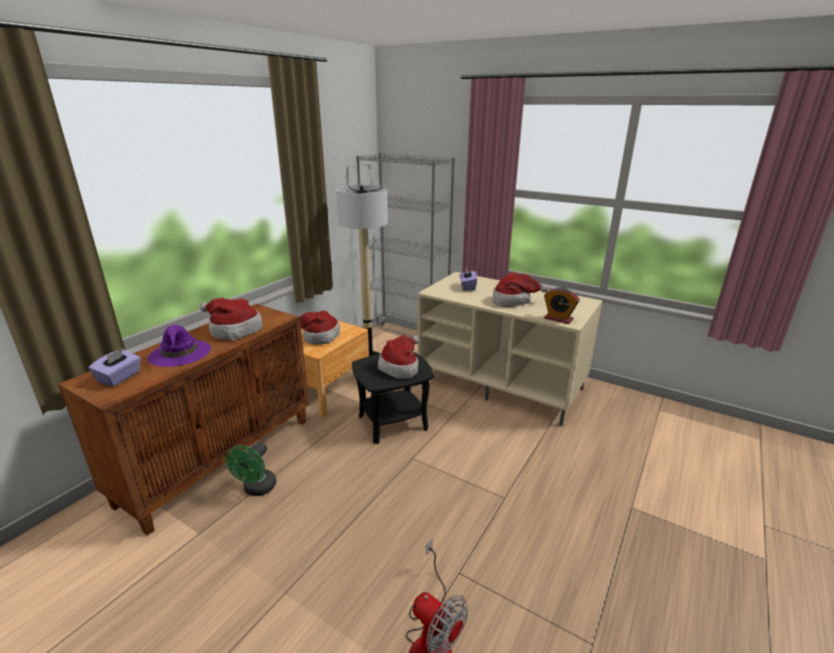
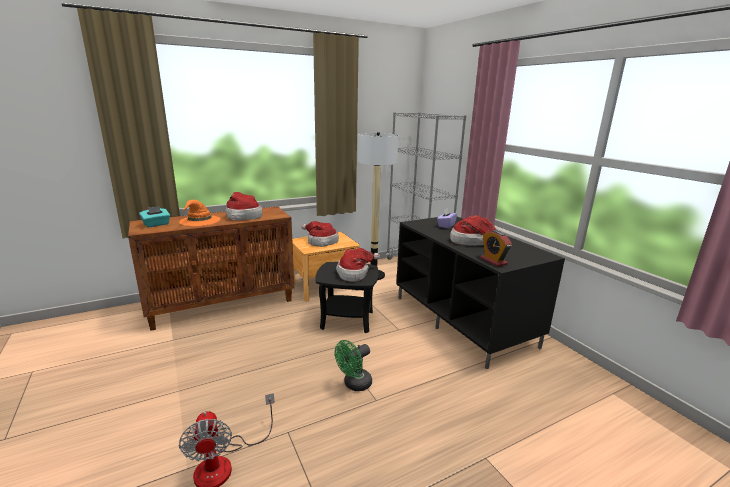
camera: 30 degrees right, 5 degrees down
purple tissue box [88,348,141,386] -> turquoise tissue box [139,206,170,227]
purple hat [148,325,211,367] -> orange hat [179,200,220,226]
green fan [226,442,276,496] -> green fan moved to [335,340,372,391]
beige tv stand [417,272,602,426] -> black tv stand [396,217,565,369]

